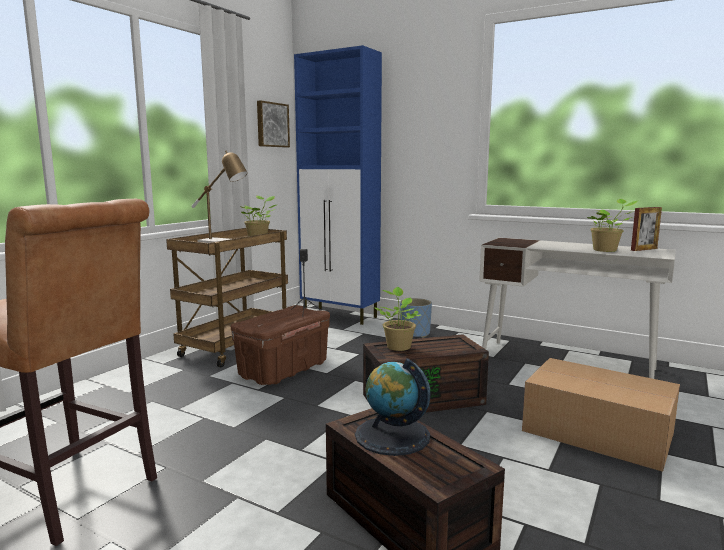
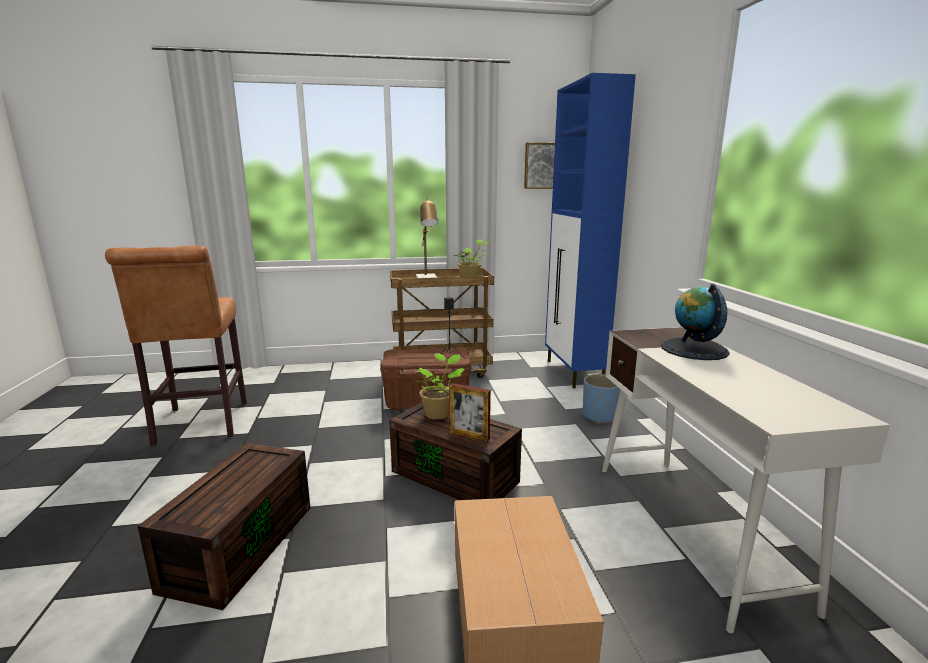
camera: 50 degrees right, 5 degrees up
globe [355,358,431,456] -> globe moved to [661,284,730,360]
potted plant [587,199,639,252] -> none
picture frame [631,207,662,251] -> picture frame moved to [449,383,491,442]

